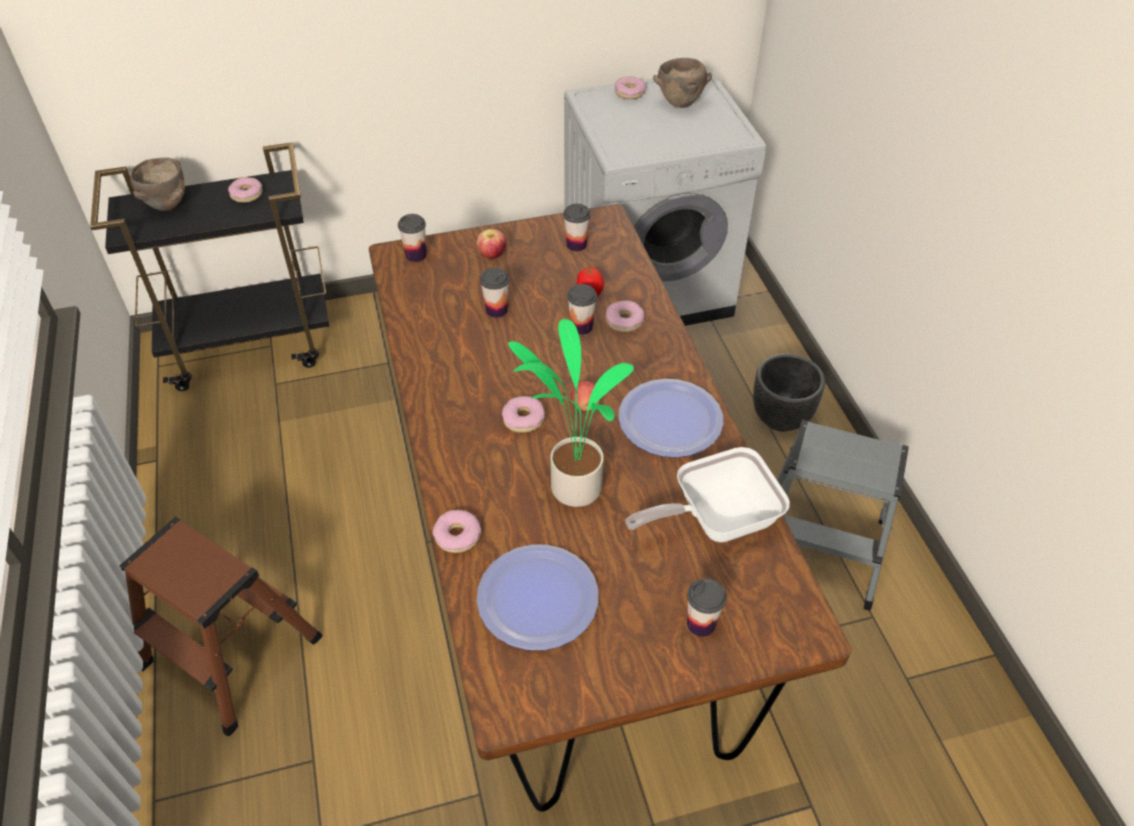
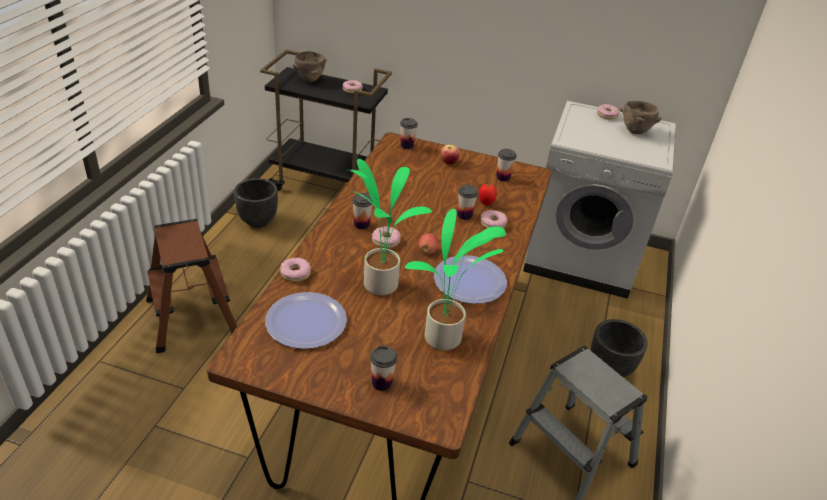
camera: 30 degrees right, 10 degrees down
cup [480,268,509,318] -> cup moved to [352,193,372,229]
frying pan [625,447,790,542] -> potted plant [405,209,506,350]
none -> black planter [234,178,278,228]

